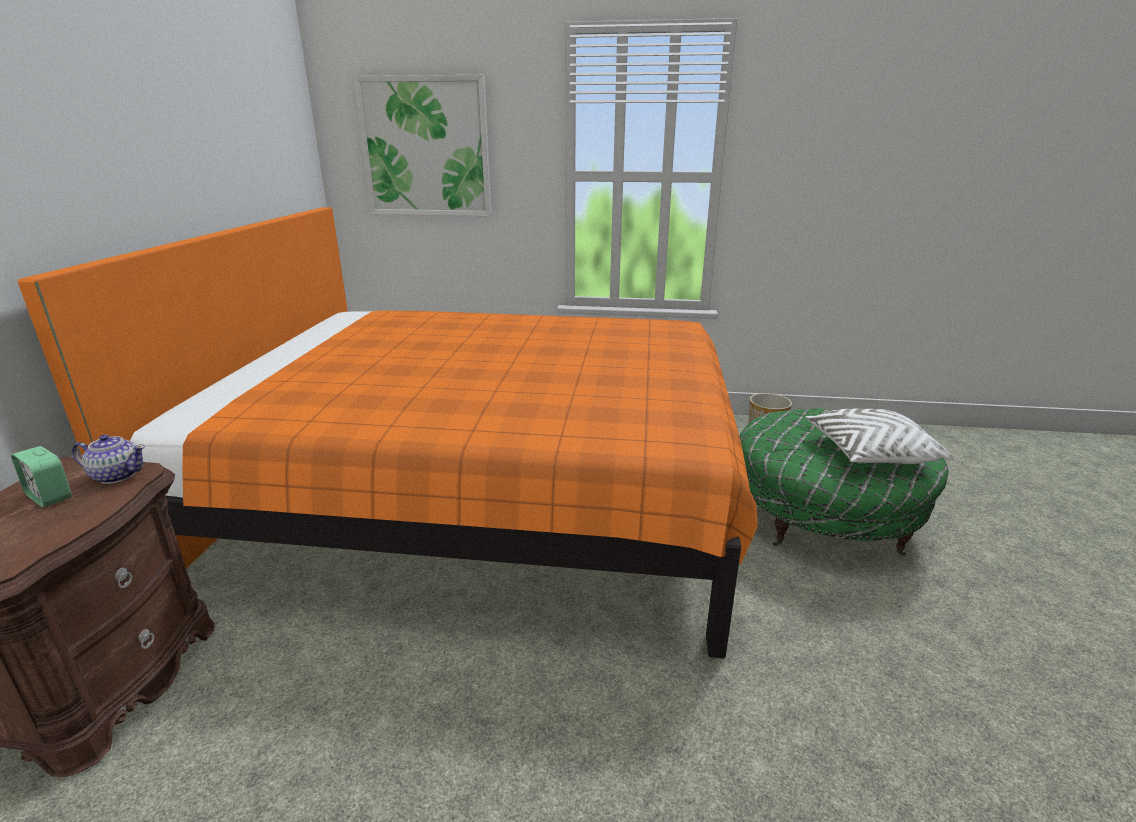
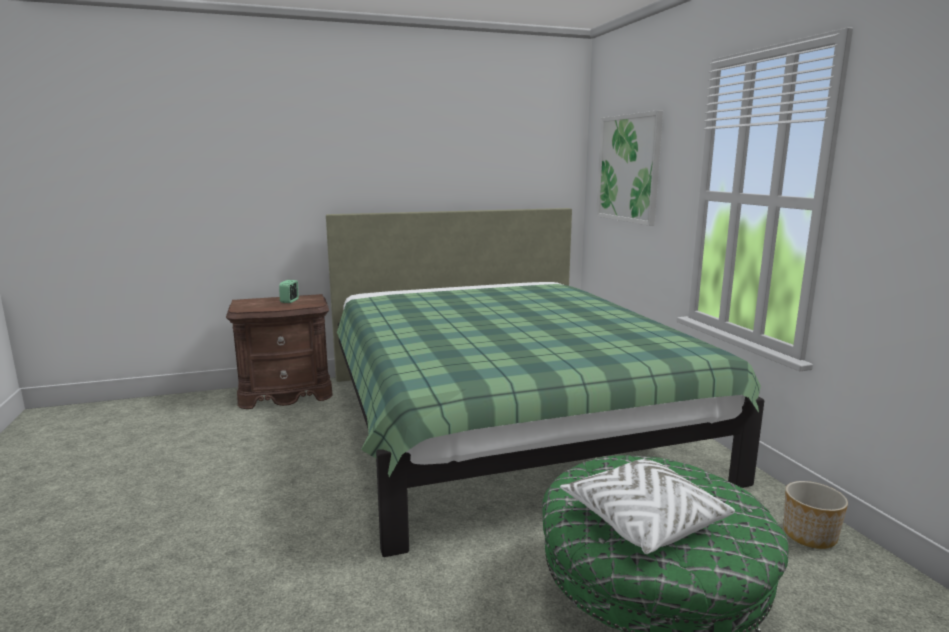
camera: 65 degrees right, 10 degrees down
orange bed [18,207,758,659] -> green bed [326,208,765,557]
teapot [72,434,145,484] -> none

